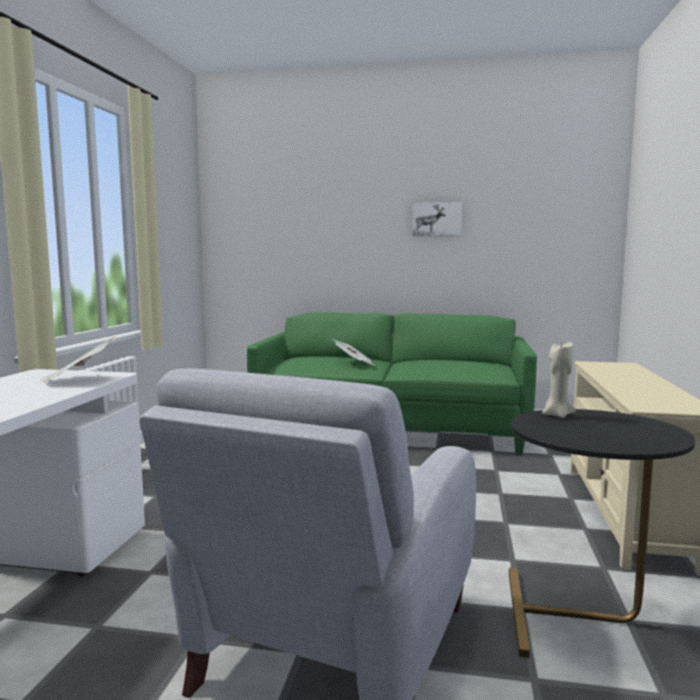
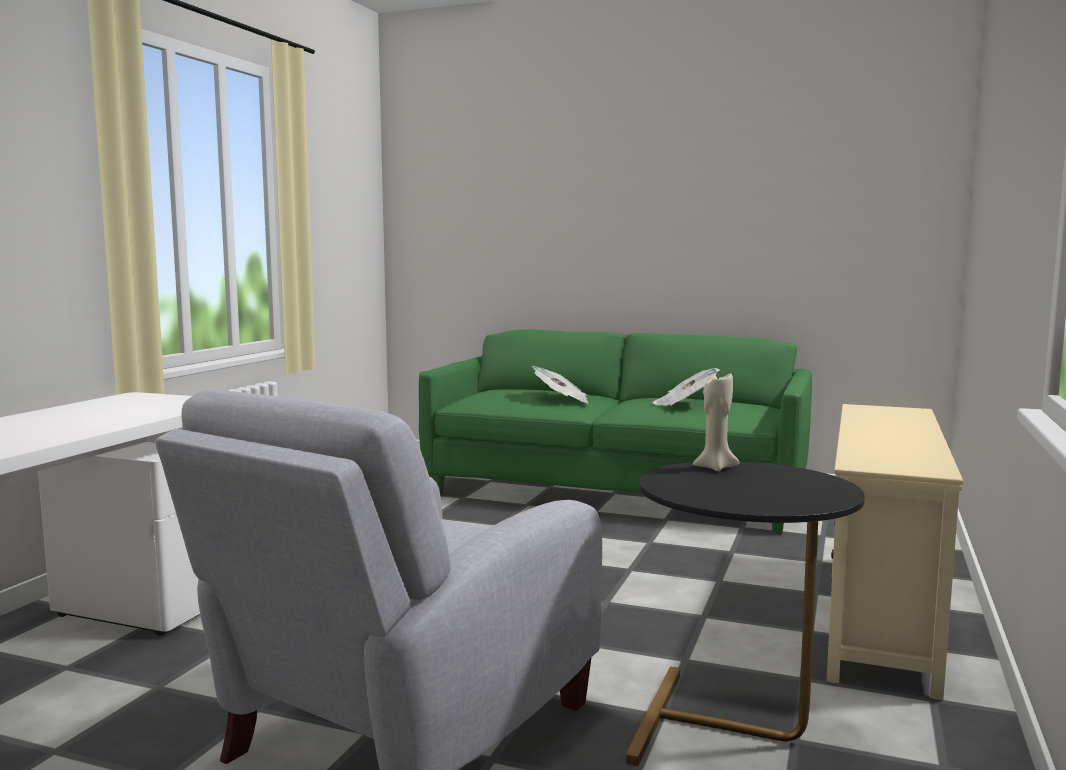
camera: 10 degrees right, 0 degrees up
newspaper [41,337,117,383] -> newspaper moved to [652,368,720,406]
picture [412,202,462,237] -> none

